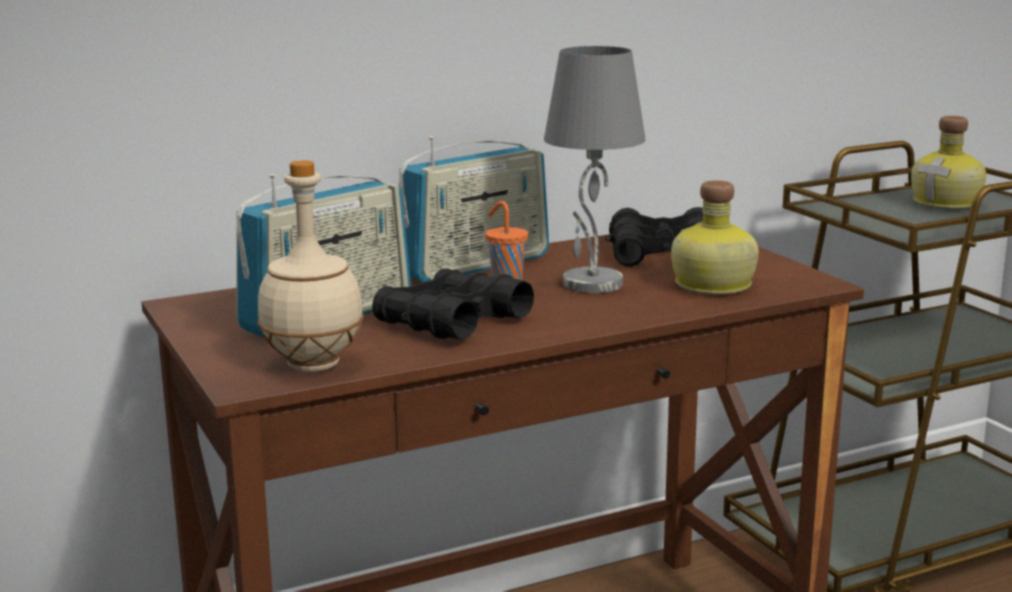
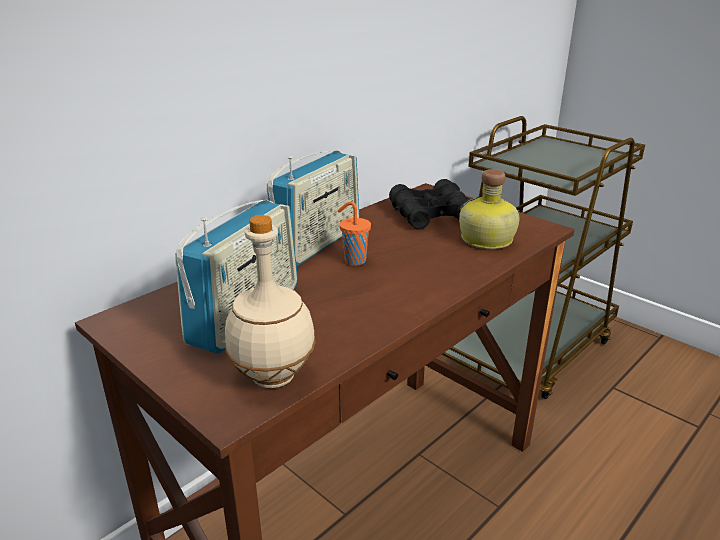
camera: 20 degrees left, 10 degrees up
black binoculars [372,268,534,340] -> none
grey table lamp [544,46,646,293] -> none
bottle [911,116,986,209] -> none

